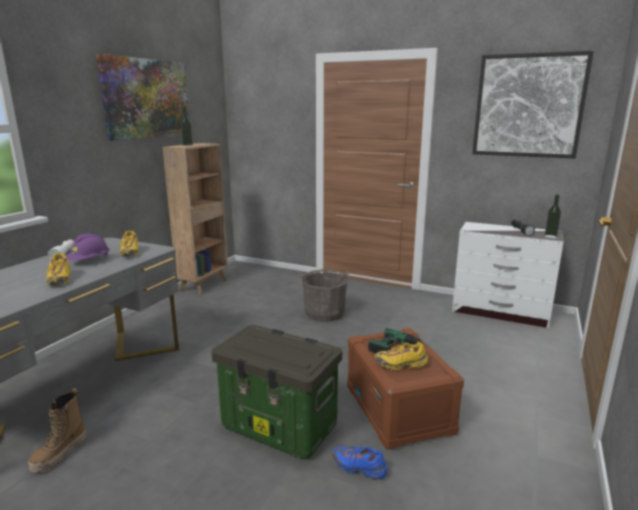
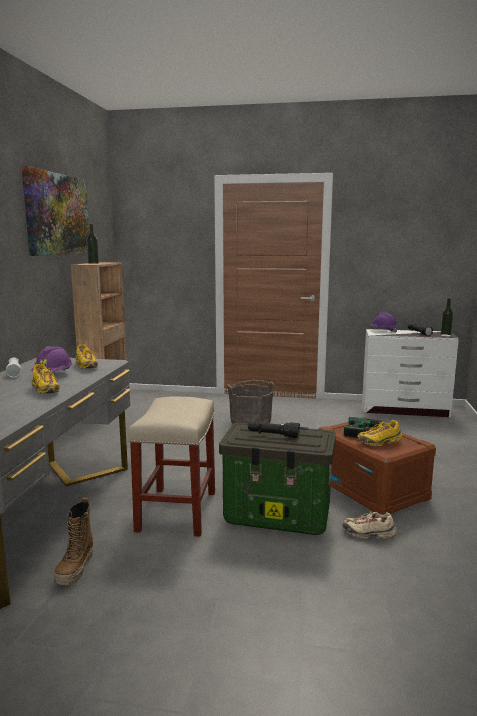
camera: 15 degrees left, 5 degrees down
blue shoe [332,445,388,479] -> beige shoe [342,512,397,539]
picture [472,51,594,159] -> none
none -> beige stool [129,396,215,537]
none -> black flashlight [248,421,300,438]
none -> purple hard hat [369,312,398,333]

